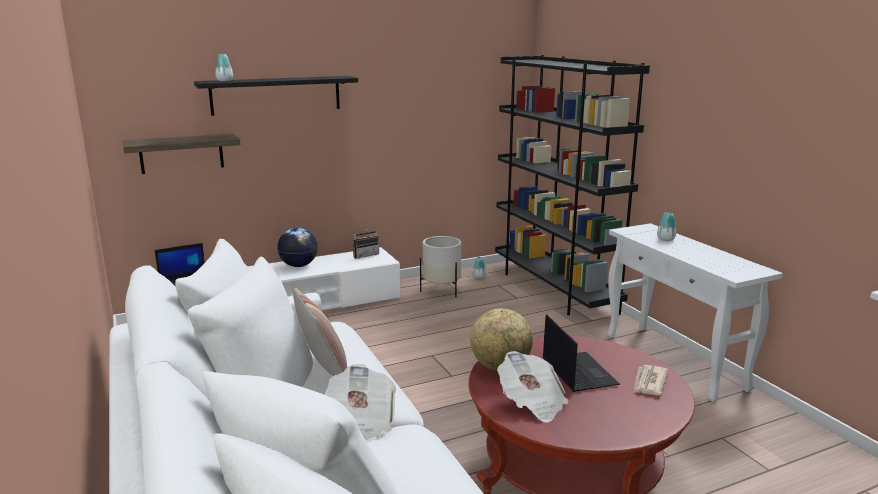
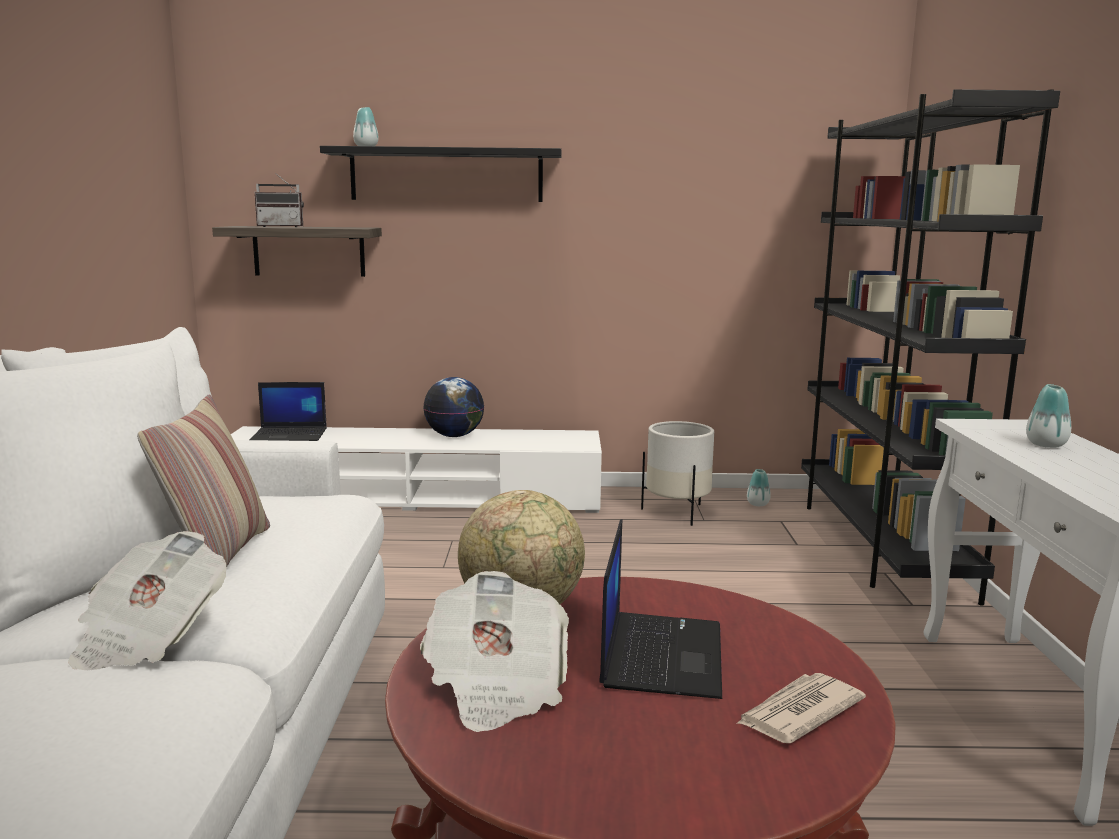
camera: 25 degrees right, 5 degrees down
radio [353,224,379,259] -> radio moved to [255,173,304,227]

